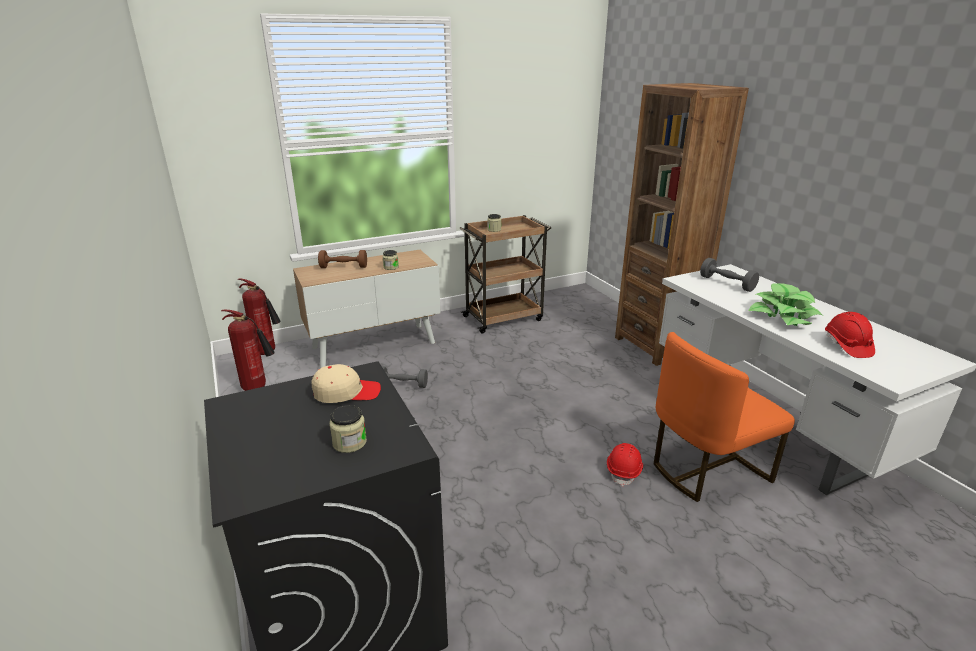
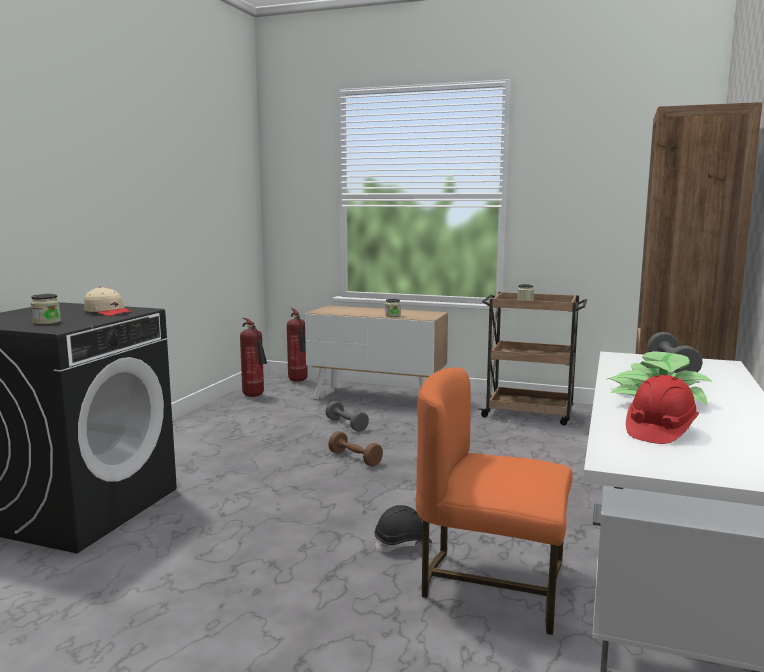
camera: 45 degrees right, 15 degrees down
brown dumbbell [318,250,367,268] -> brown dumbbell moved to [328,431,383,467]
red hard hat [607,443,643,487] -> black hard hat [374,505,432,552]

